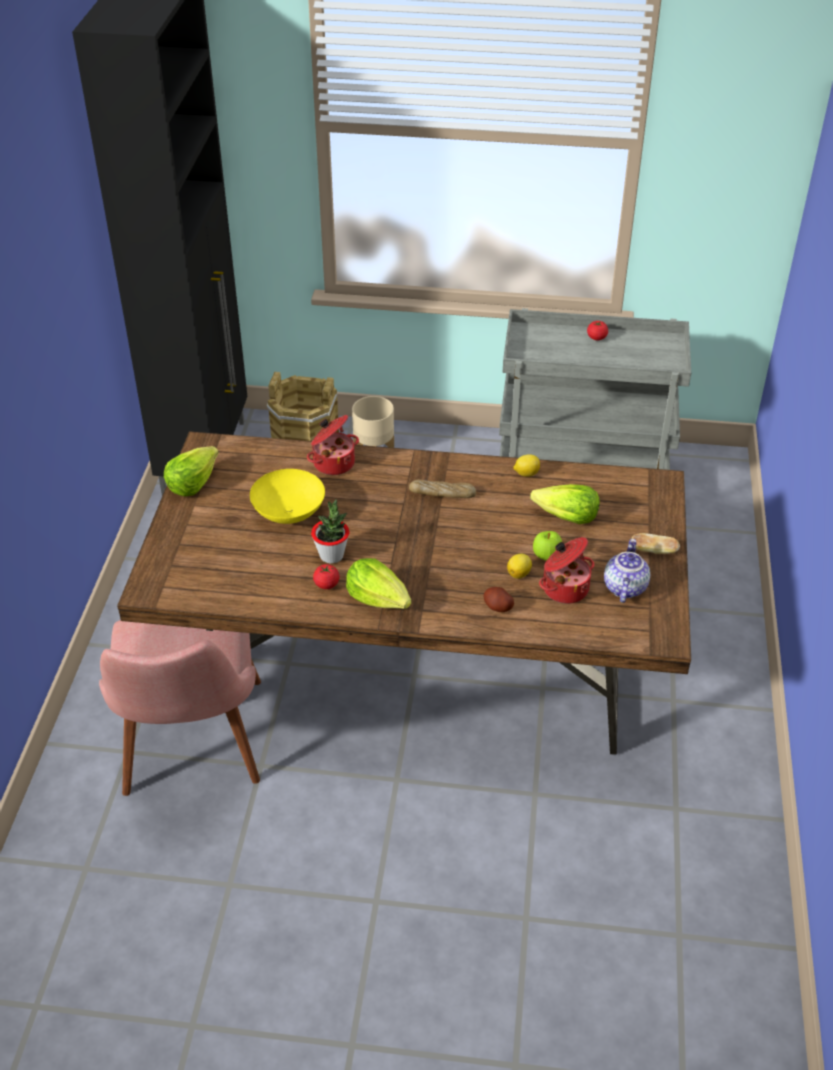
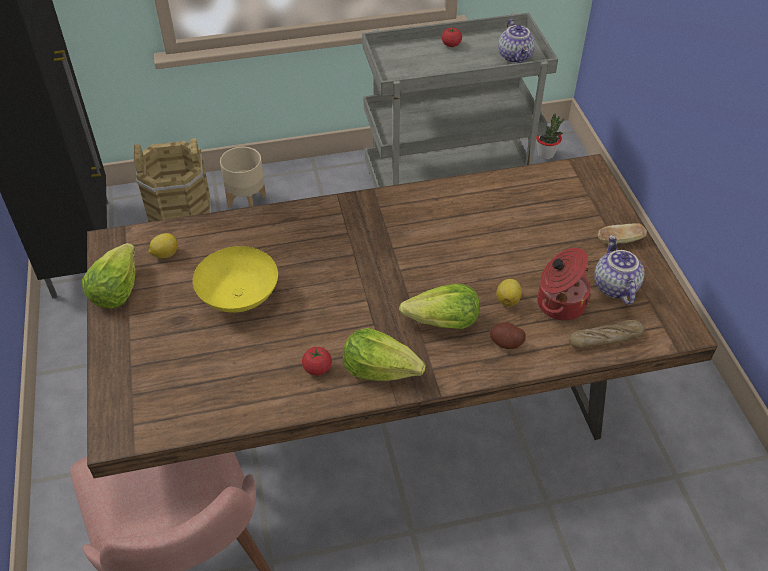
camera: 20 degrees left, 5 degrees up
cooking pot [307,415,359,475] -> none
potted plant [311,499,349,564] -> potted plant moved to [536,113,564,160]
bread [409,479,476,498] -> bread moved to [569,320,644,348]
lemon [513,454,540,477] -> lemon moved to [149,233,178,258]
lettuce [530,484,600,524] -> lettuce moved to [399,284,480,329]
apple [533,531,562,560] -> none
none -> teapot [498,19,535,63]

